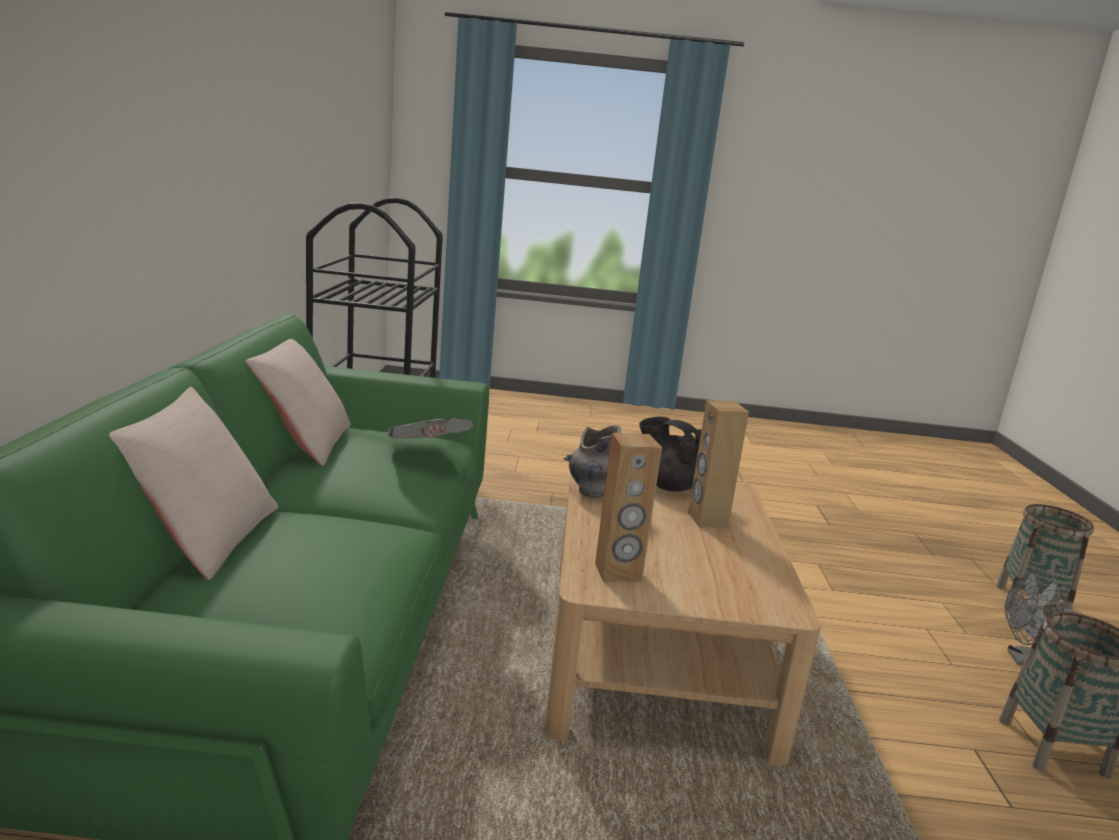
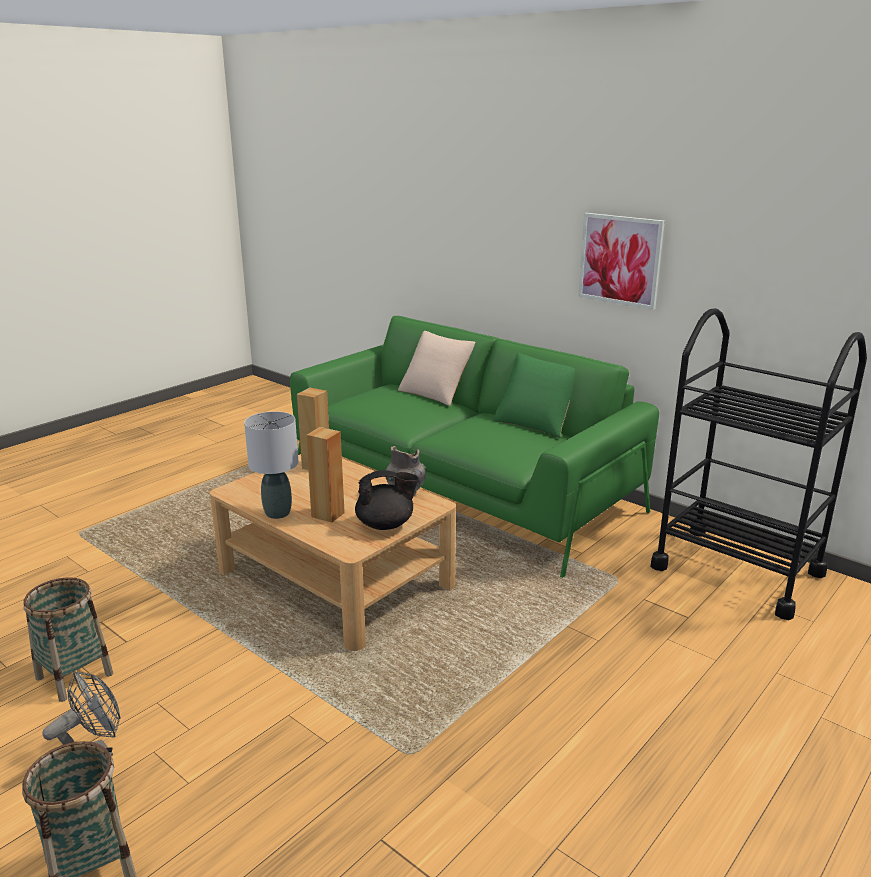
camera: 130 degrees right, 5 degrees up
beige pillow [245,339,351,466] -> green pillow [493,353,575,438]
newspaper [388,418,473,439] -> none
none -> grey table lamp [244,411,298,519]
none -> picture [578,213,665,310]

